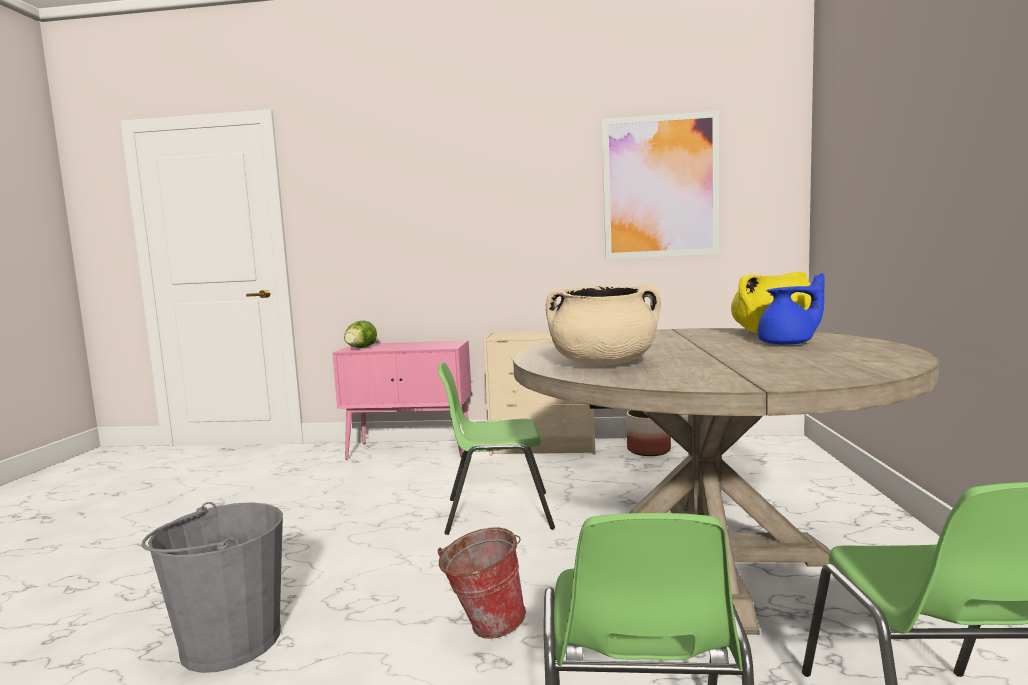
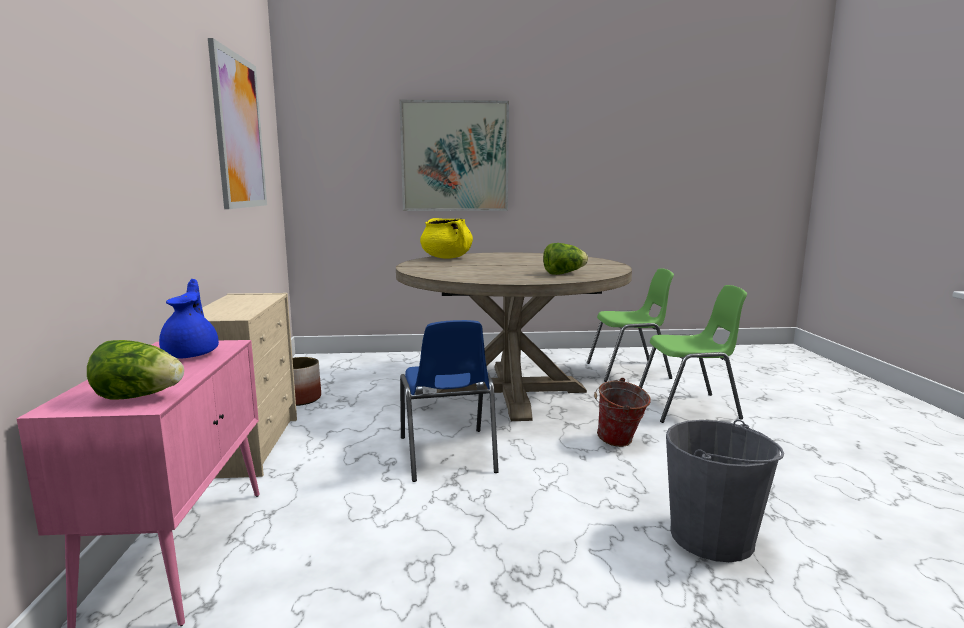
camera: 100 degrees left, 5 degrees up
green chair [437,362,555,535] -> blue chair [400,320,499,482]
beige cooking pot [546,284,661,365] -> lettuce [543,243,588,275]
blue teapot [758,273,824,345] -> blue teapot moved to [159,279,219,359]
none -> picture [400,100,509,211]

